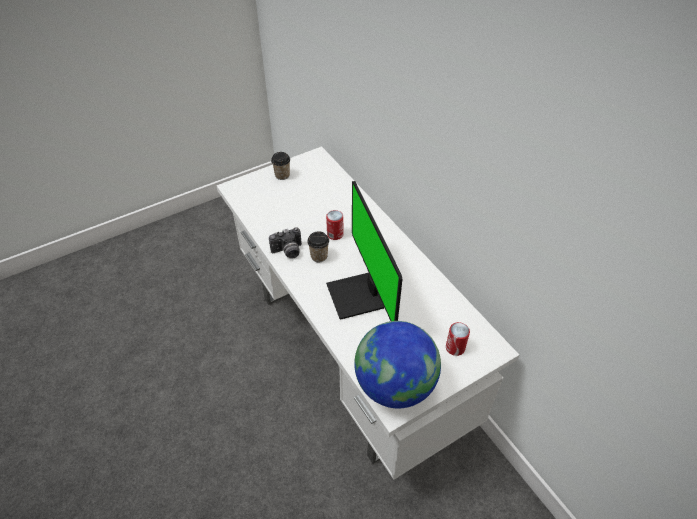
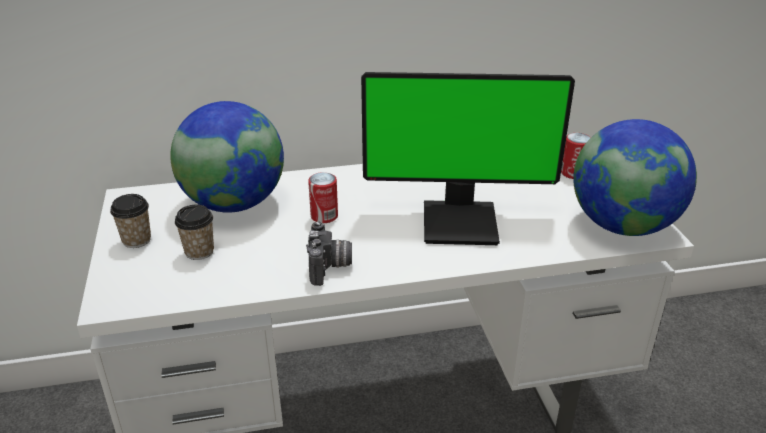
camera: 70 degrees left, 15 degrees down
cup [307,231,329,262] -> cup moved to [175,205,214,260]
none -> globe [170,101,284,213]

